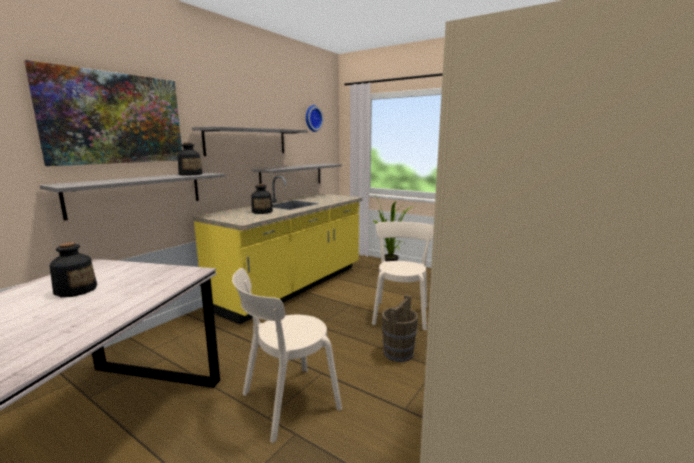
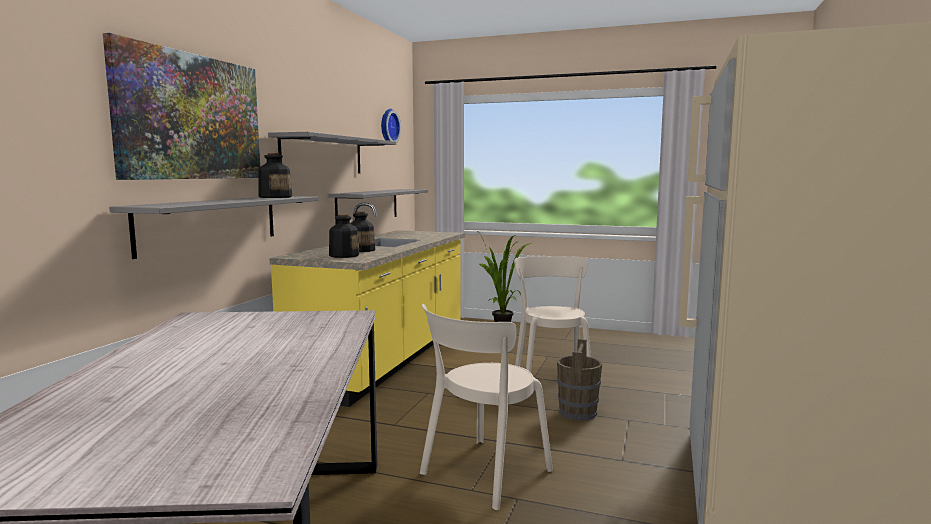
camera: 15 degrees left, 5 degrees down
bottle [49,242,97,297] -> bottle moved to [329,214,360,258]

